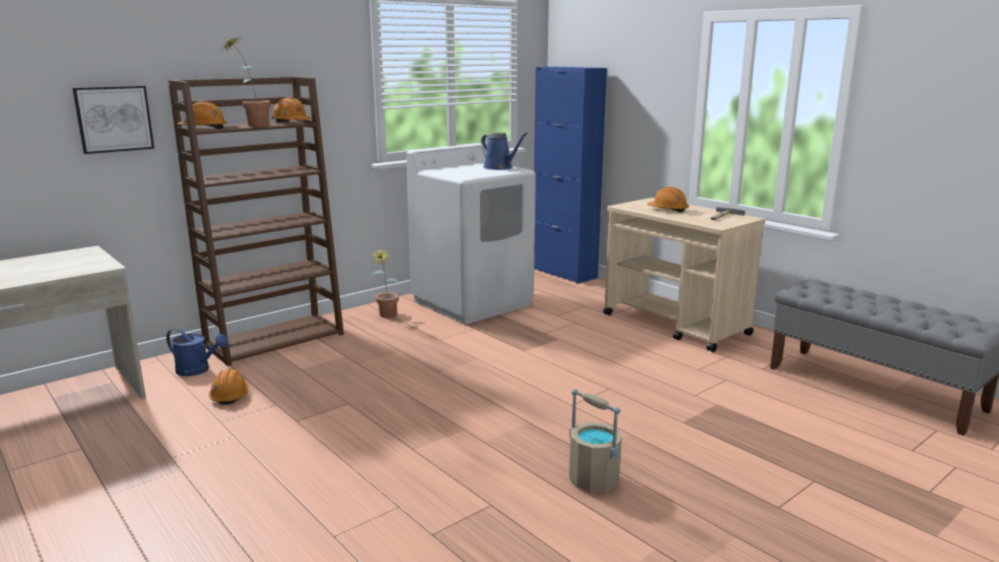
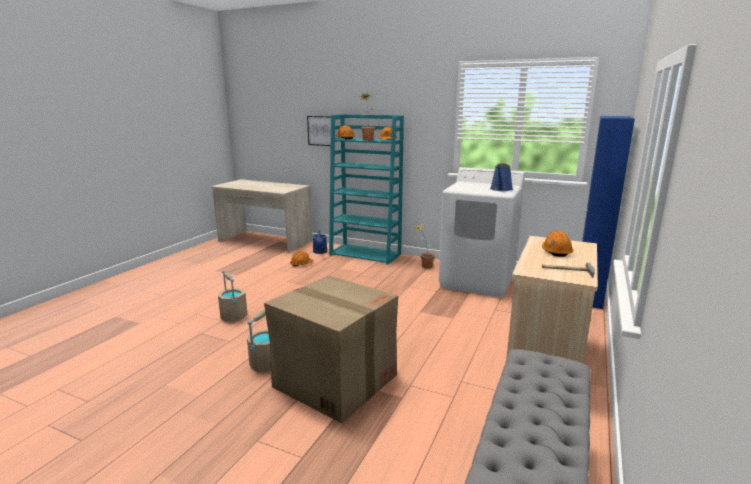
camera: 65 degrees right, 0 degrees up
brown bookcase [168,77,344,366] -> turquoise bookcase [329,114,404,265]
none -> beige bucket [218,270,247,322]
none -> cardboard box [264,276,398,423]

